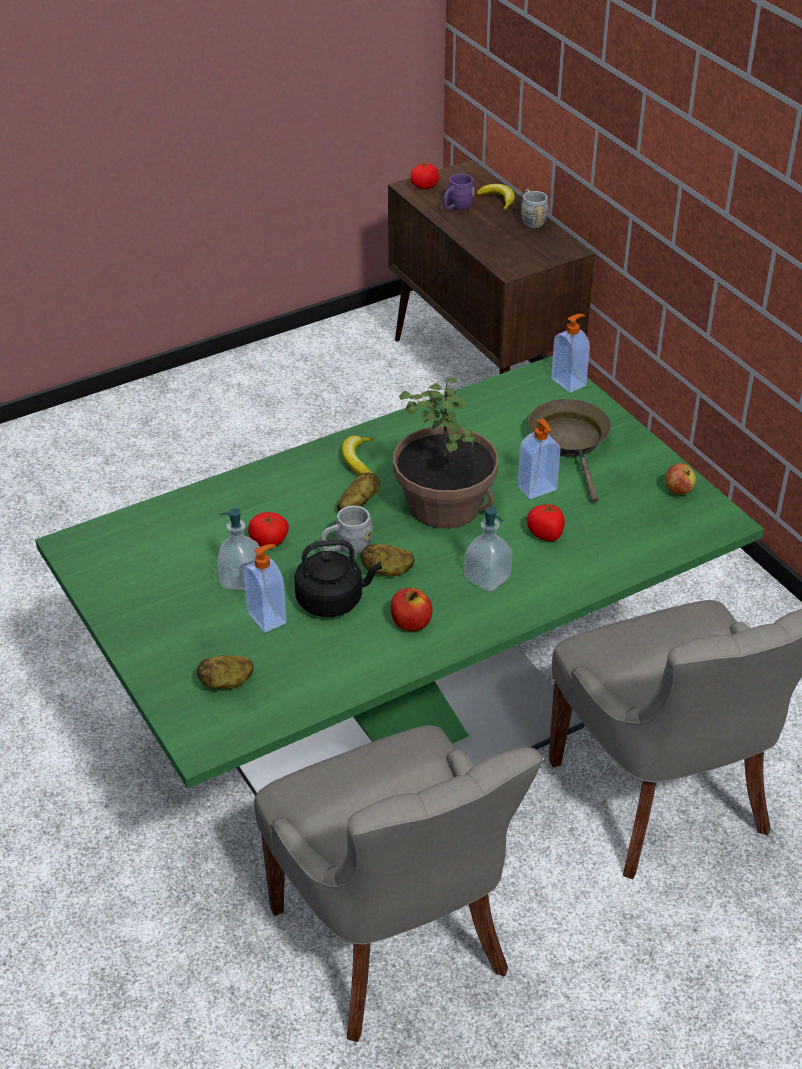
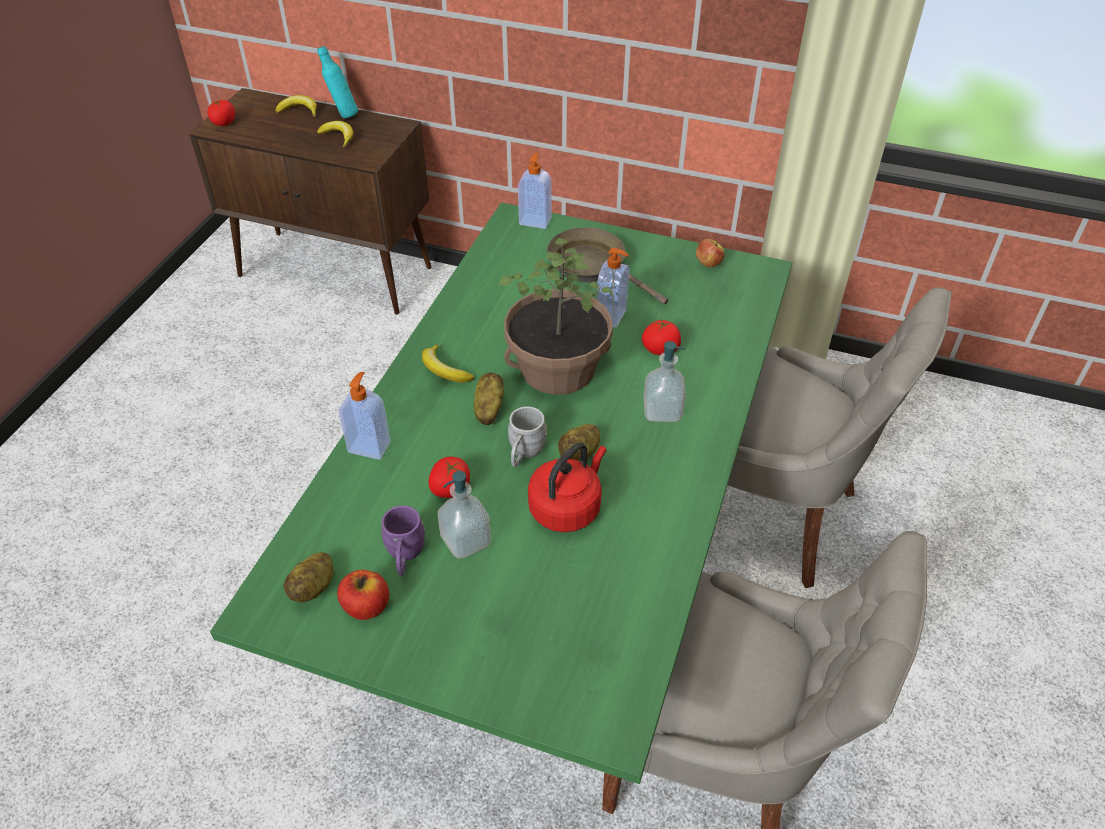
camera: 40 degrees left, 5 degrees up
potato [197,655,254,689] -> potato moved to [283,552,333,603]
soap dispenser [244,544,286,632] -> soap dispenser moved to [339,372,391,460]
black kettle [295,539,382,617] -> red kettle [528,443,607,532]
apple [391,588,432,632] -> apple moved to [337,570,389,620]
purple mug [443,174,474,210] -> purple mug moved to [381,505,425,575]
grey mug [521,189,549,228] -> turquoise bottle [317,46,358,119]
none -> banana [317,121,354,148]

